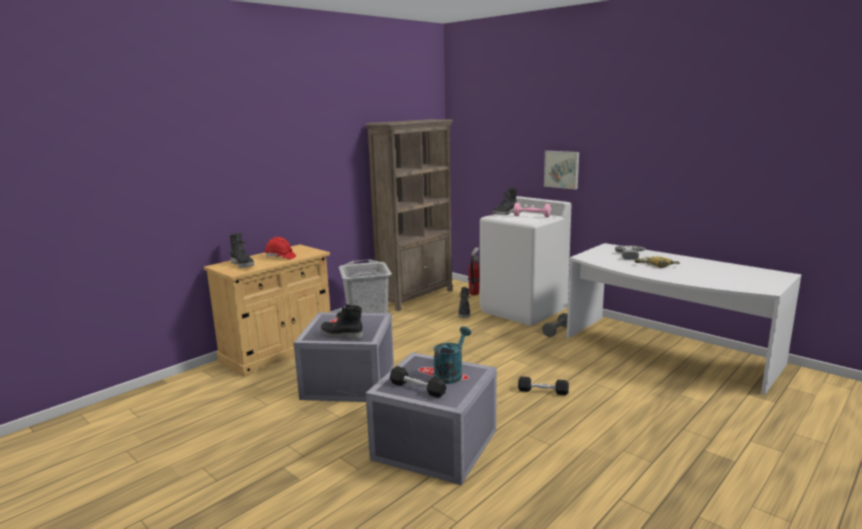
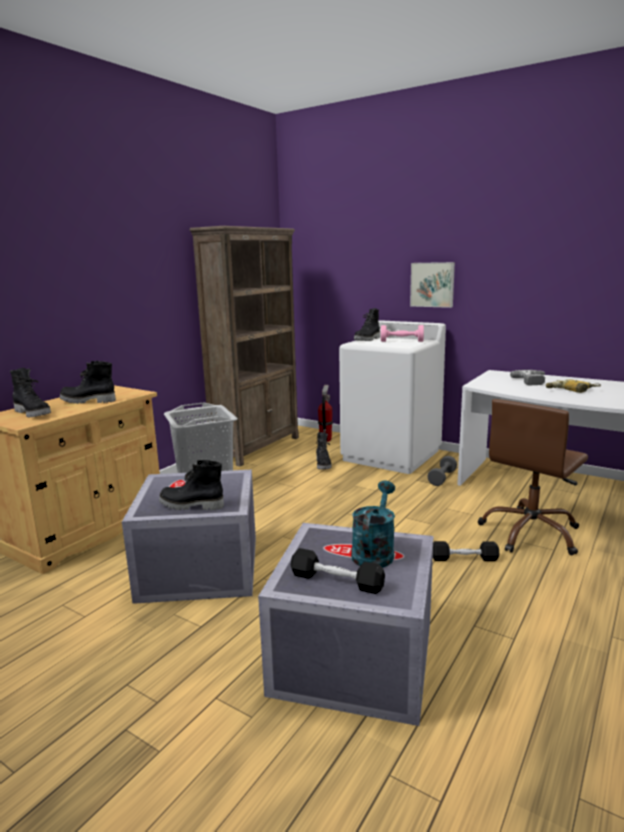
camera: 10 degrees left, 0 degrees up
red hard hat [265,237,296,259] -> black boot [60,361,116,404]
none -> brown office chair [478,399,588,555]

